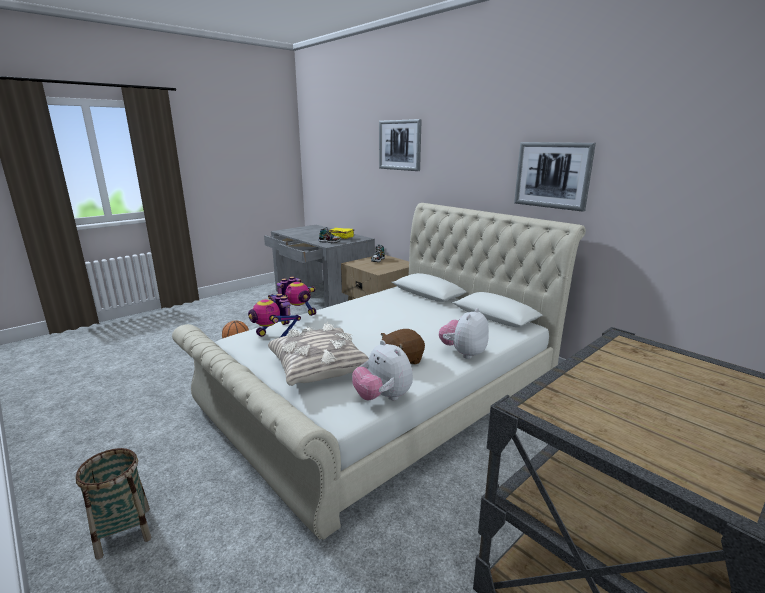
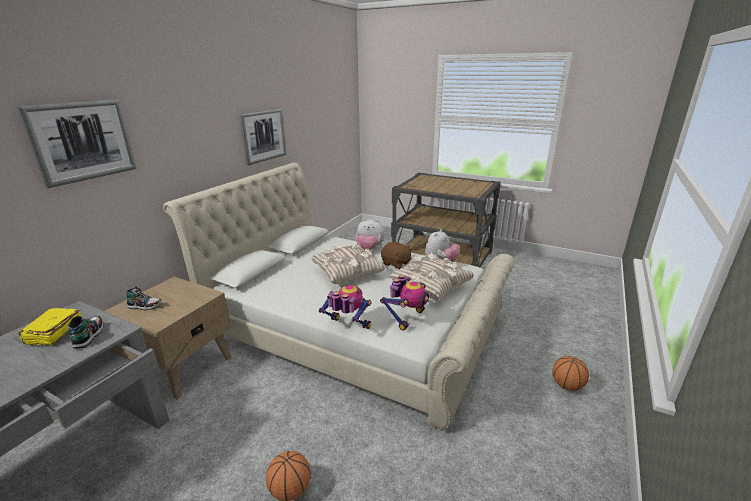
camera: 110 degrees left, 5 degrees up
basket [75,448,151,560] -> basketball [552,356,589,391]
none -> beige pillow [311,241,386,284]

